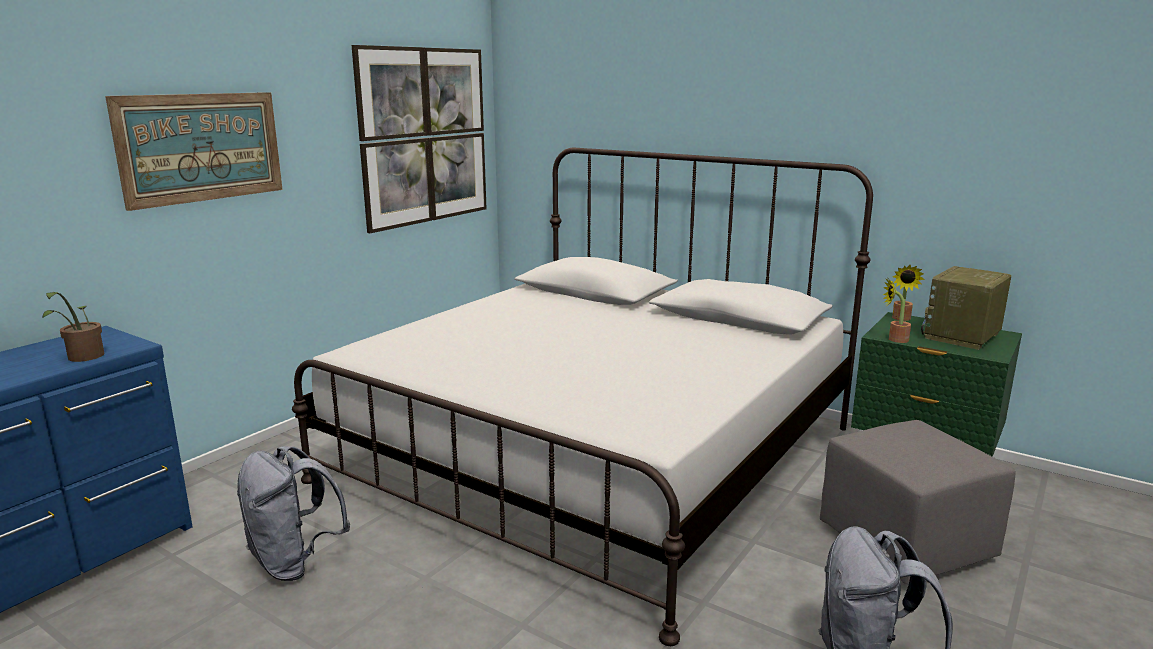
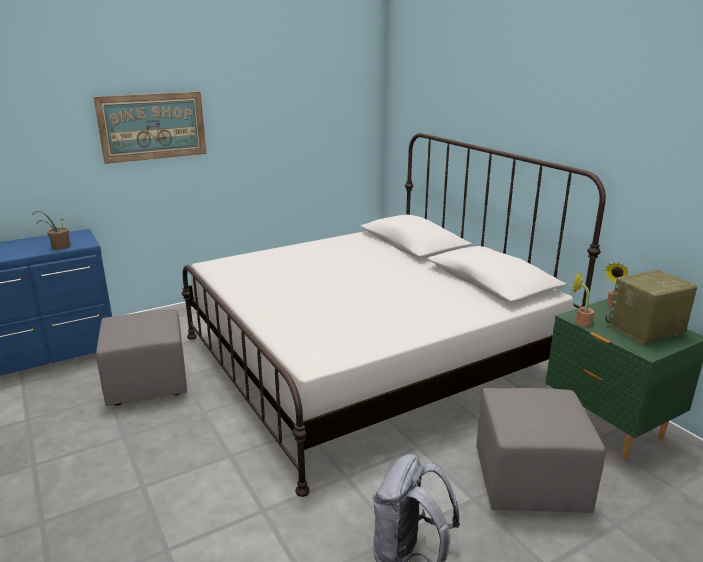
camera: 25 degrees right, 5 degrees up
grey backpack [237,446,350,581] -> grey ottoman [96,309,187,406]
picture [352,45,487,233] -> none

